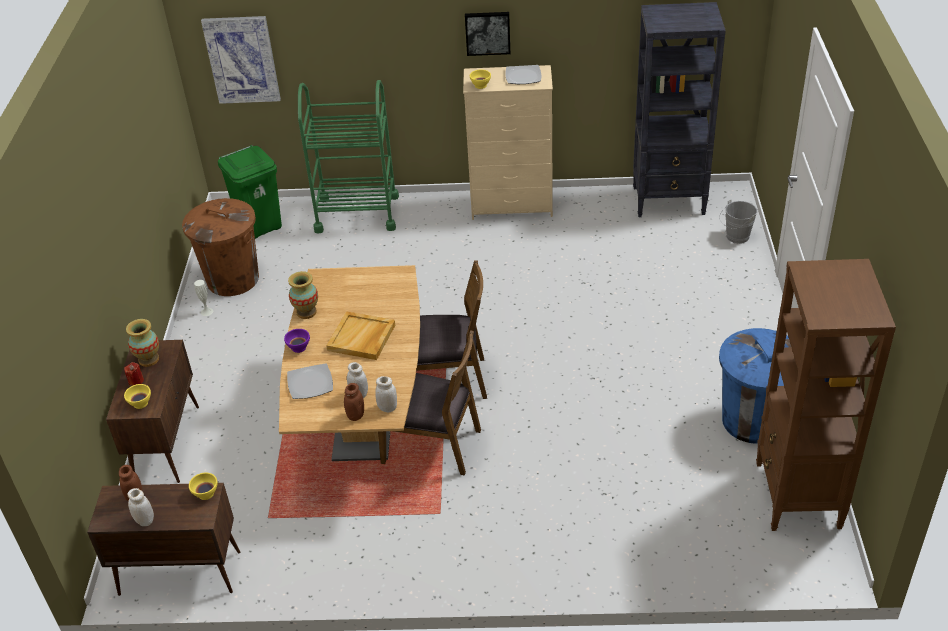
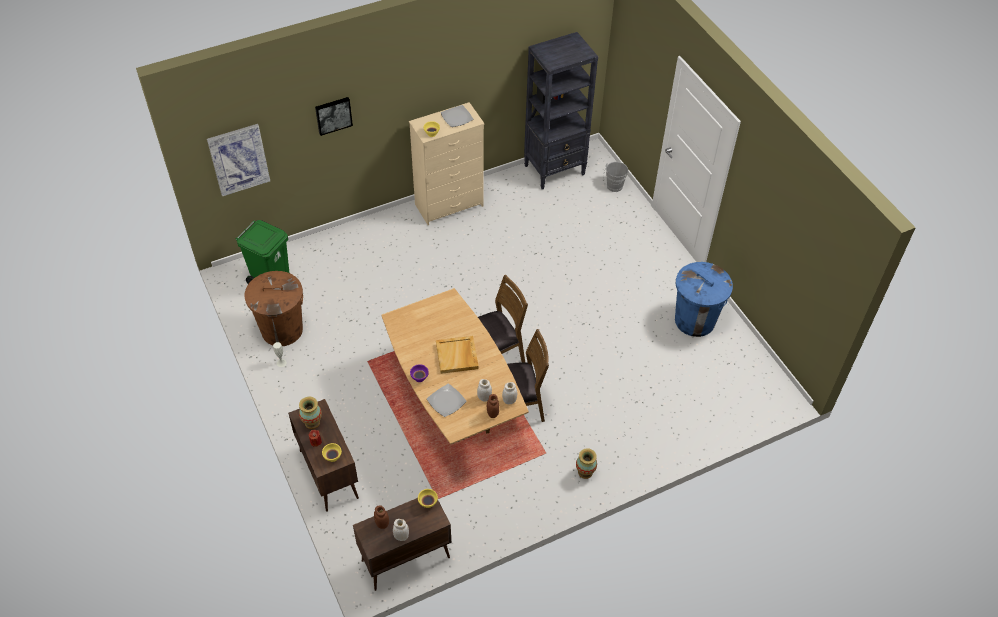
camera: 30 degrees left, 10 degrees up
vase [288,271,318,319] -> vase moved to [576,448,597,479]
green cart [298,80,399,234] -> none
picture [465,12,510,56] -> picture moved to [315,97,353,136]
brown bookcase [756,259,896,531] -> none

